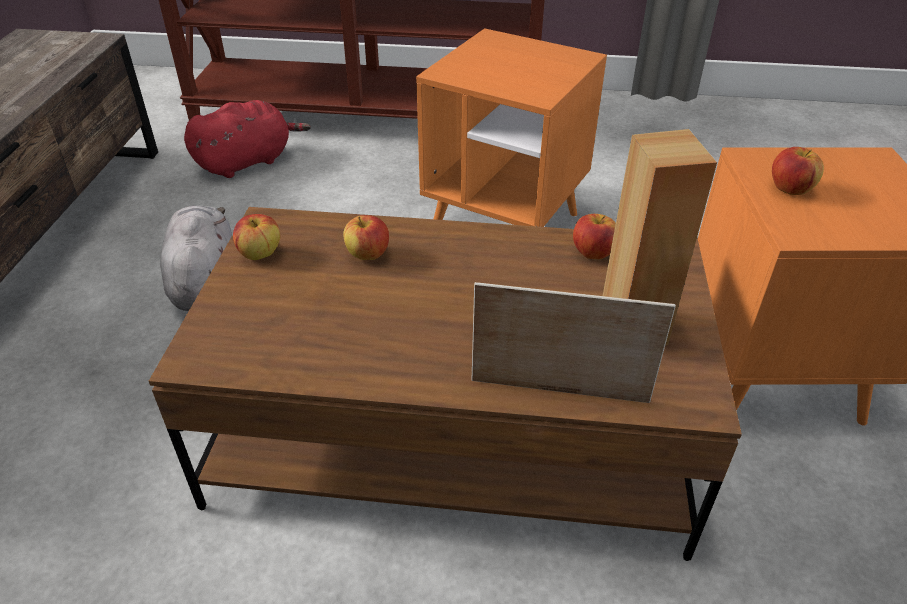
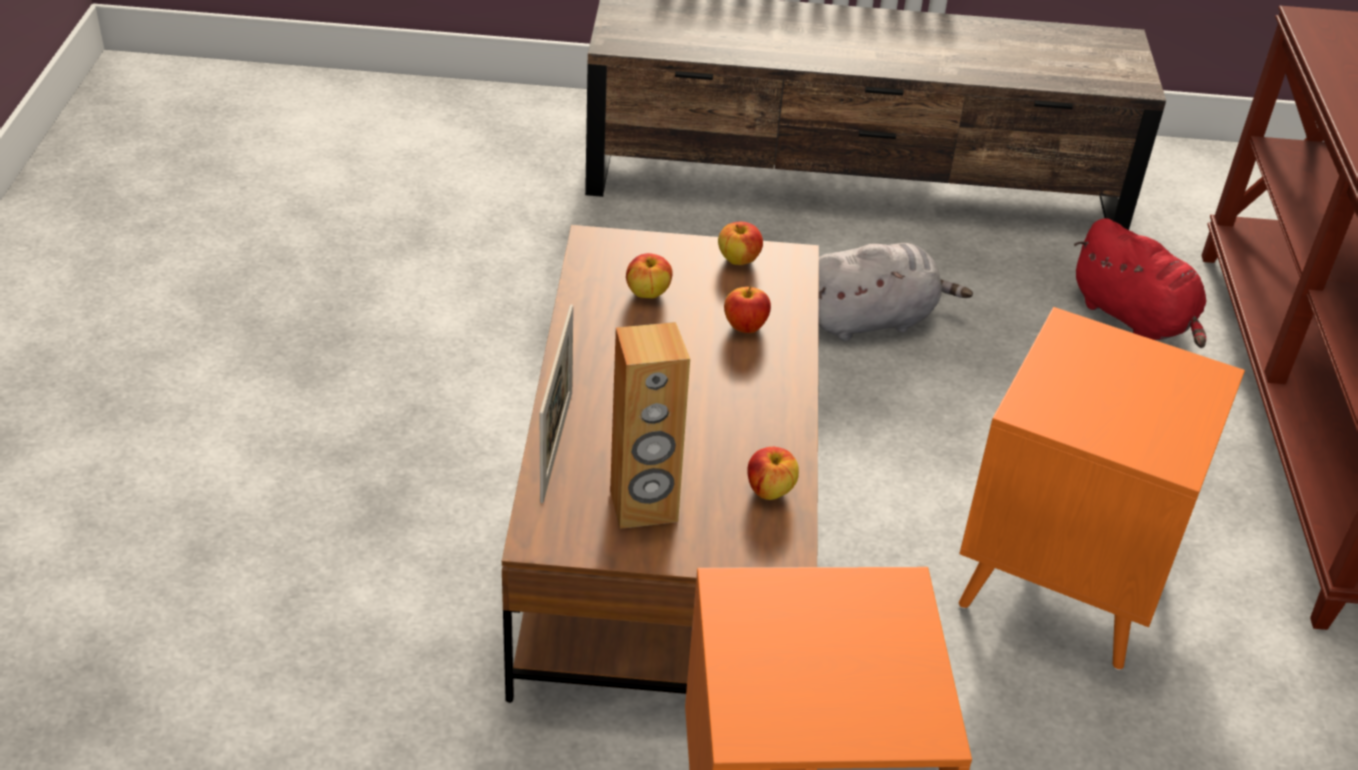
camera: 85 degrees right, 0 degrees up
apple [772,147,824,195] -> apple moved to [626,253,673,298]

